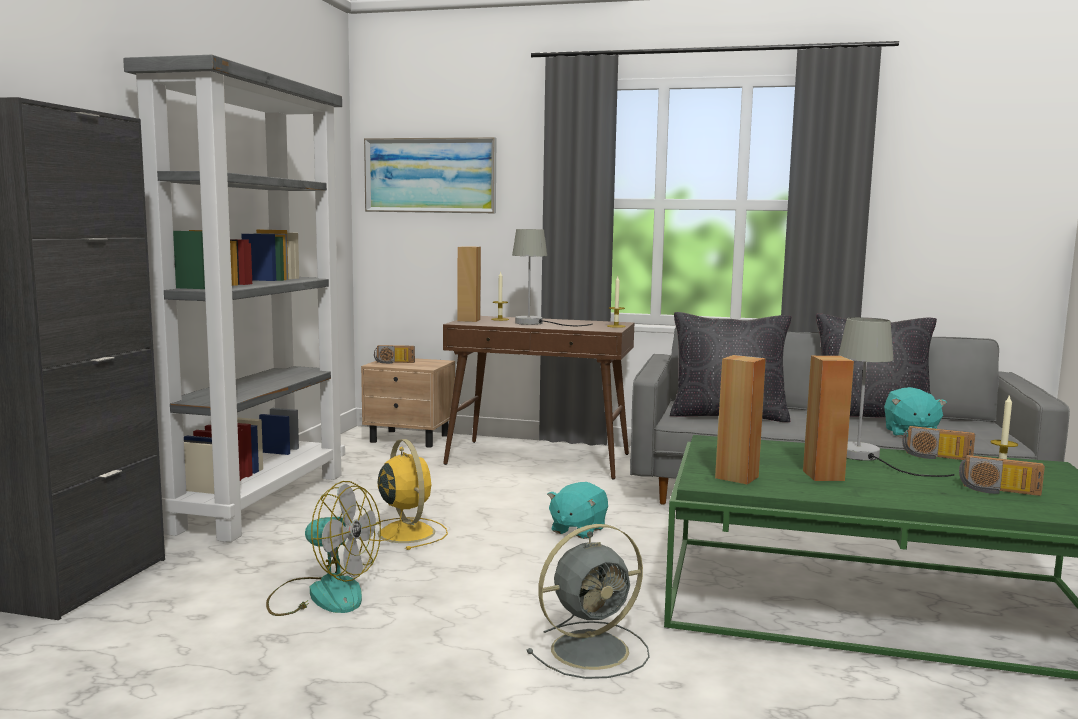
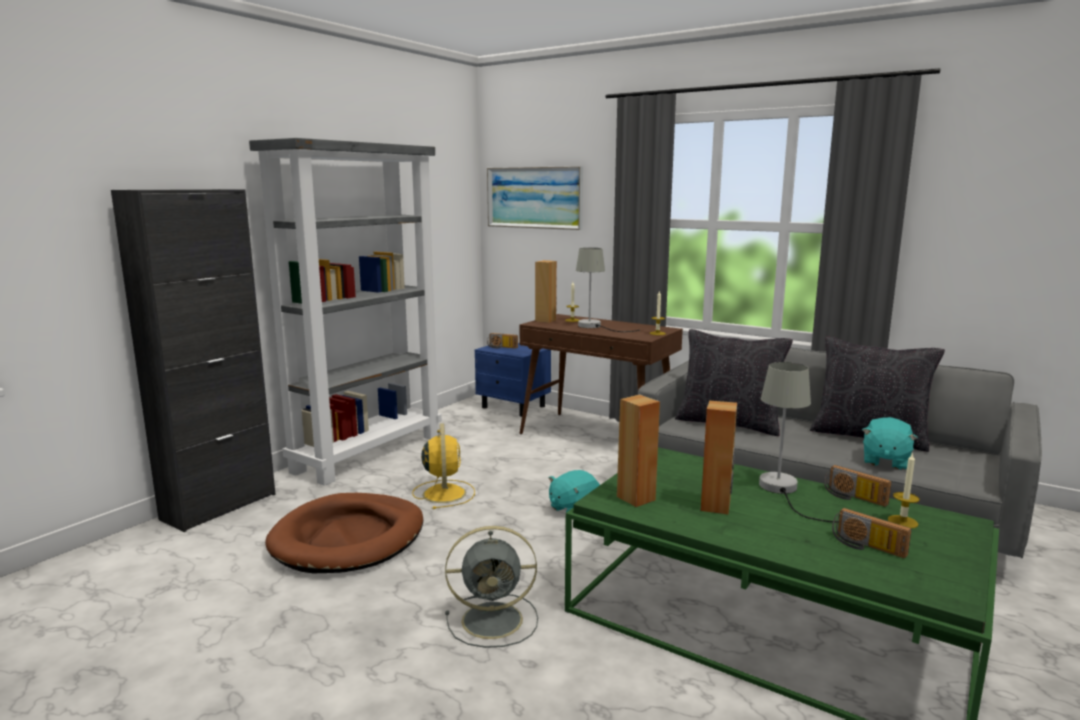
camera: 20 degrees right, 5 degrees up
fan [266,481,381,616] -> brown dog bed [265,493,423,573]
beige nightstand [361,358,455,447] -> blue nightstand [475,343,551,417]

